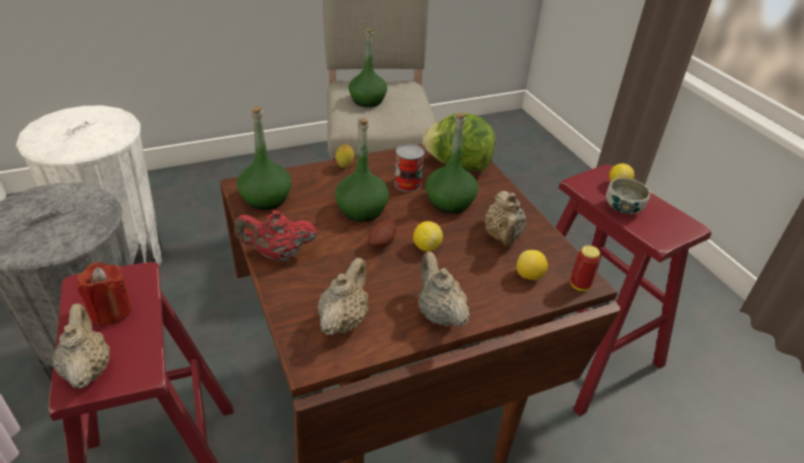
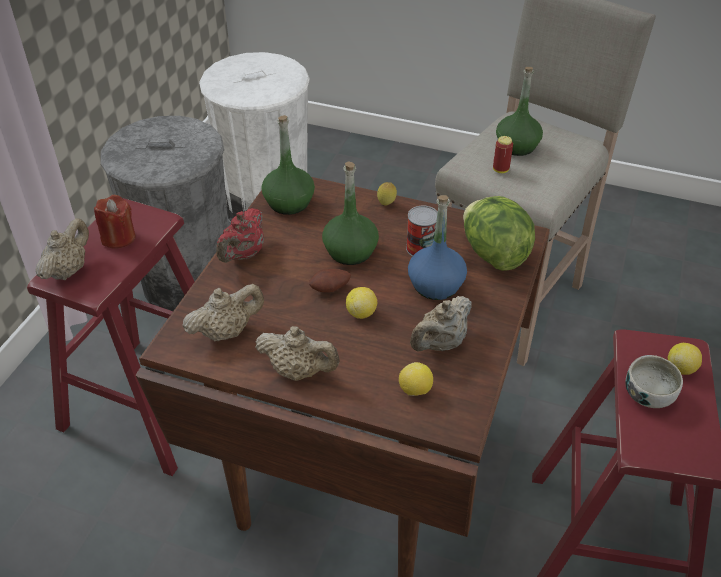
camera: 45 degrees right, 5 degrees up
red teapot [234,210,318,261] -> red teapot turned 105 degrees counterclockwise [216,208,264,263]
beige teapot [418,251,470,327] -> beige teapot turned 90 degrees clockwise [255,326,340,381]
green bottle [426,113,478,214] -> blue bottle [408,195,467,300]
can [570,245,600,291] -> can moved to [493,136,513,173]

